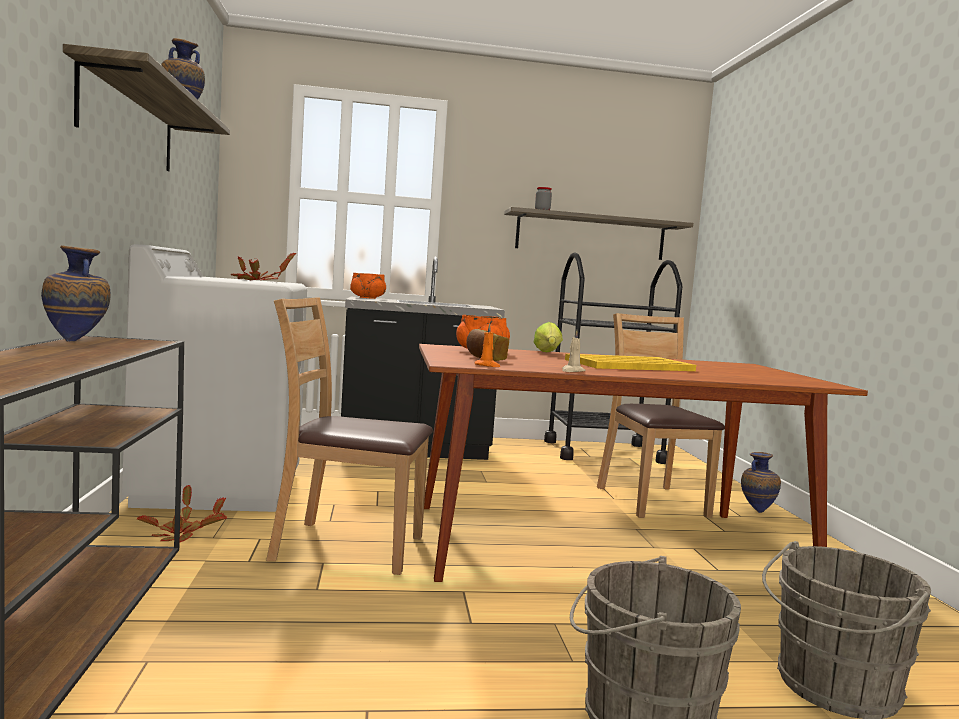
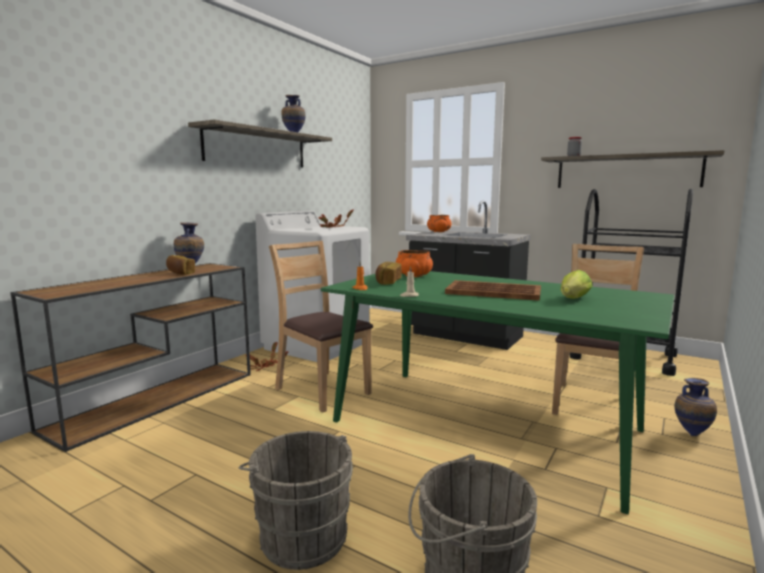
camera: 40 degrees right, 5 degrees up
brown dining table [419,344,868,582] -> green dining table [321,271,675,515]
lettuce [534,322,563,352] -> lettuce moved to [561,270,593,299]
yellow tray [565,354,696,371] -> brown tray [445,280,541,301]
none -> bread [166,255,195,275]

